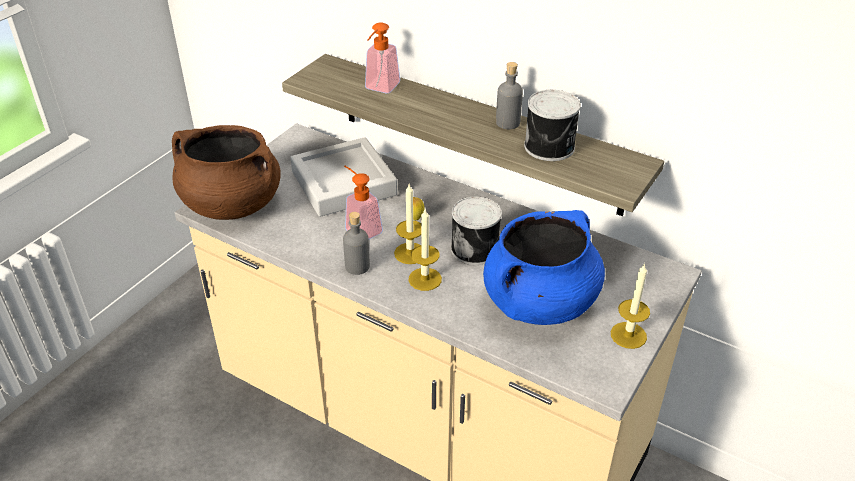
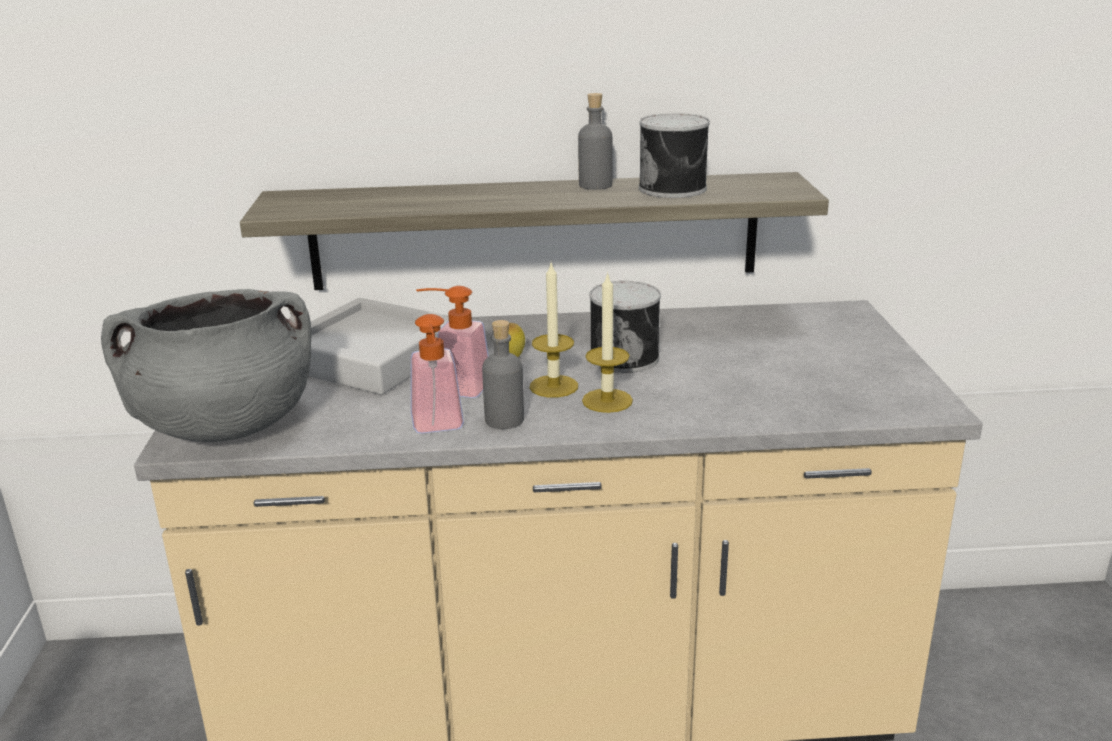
camera: 35 degrees left, 15 degrees down
brown cooking pot [172,125,281,220] -> grey cooking pot [101,289,311,442]
soap dispenser [365,23,400,93] -> soap dispenser moved to [411,314,464,433]
blue cooking pot [483,210,605,325] -> none
candle [611,263,650,349] -> none

